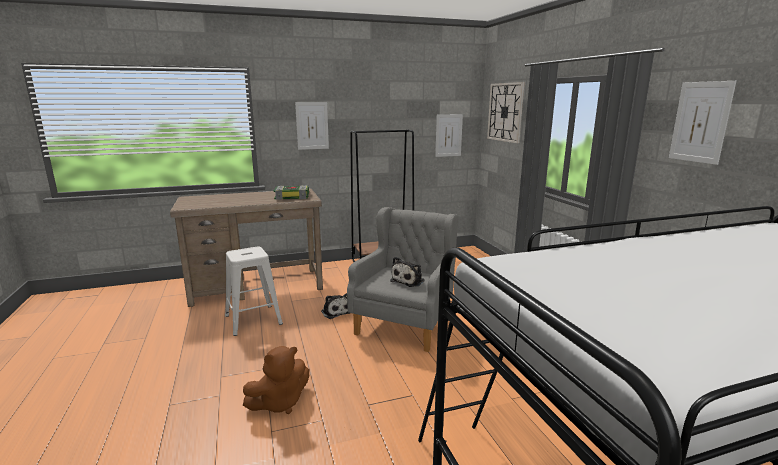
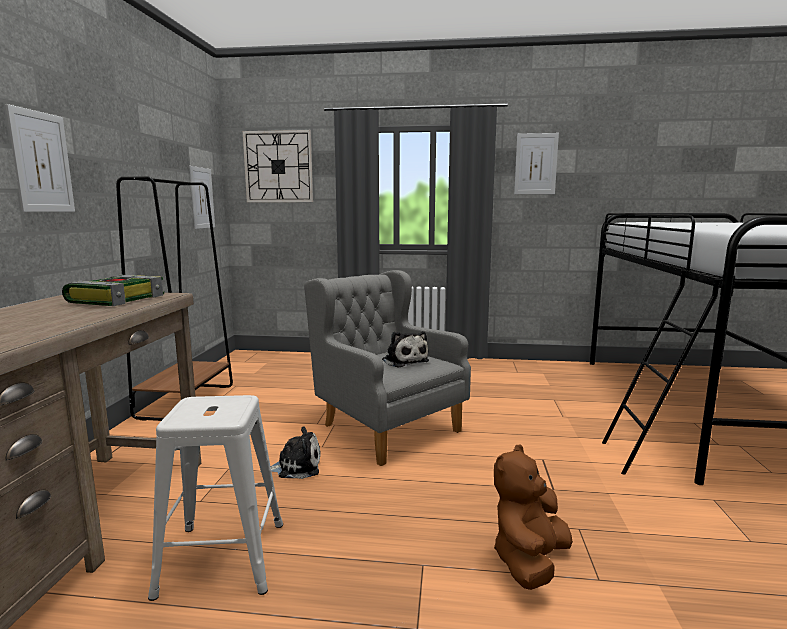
camera: 65 degrees left, 5 degrees down
brown plush toy [243,346,309,414] -> brown plush toy turned 135 degrees counterclockwise [494,445,573,590]

